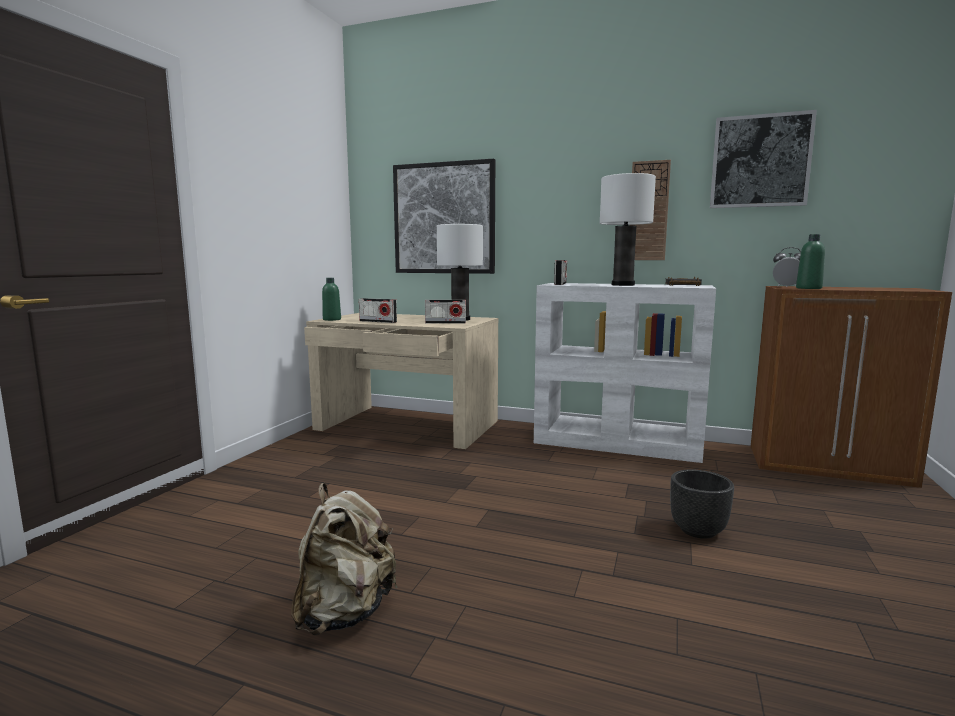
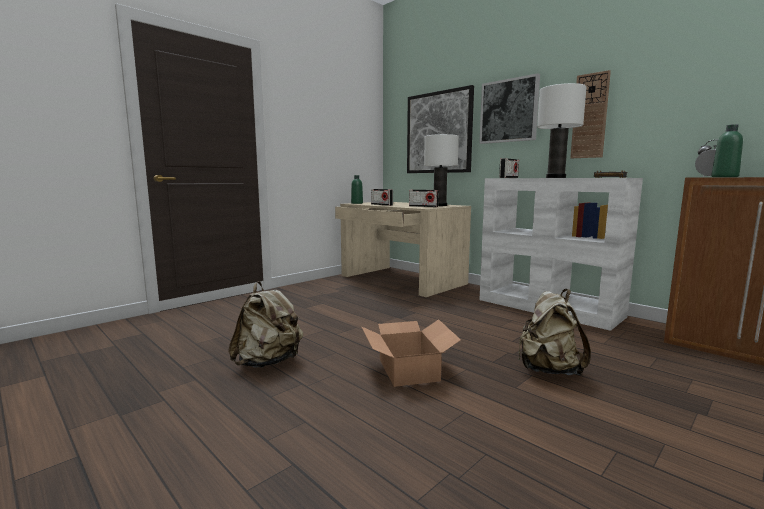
camera: 25 degrees right, 0 degrees up
black planter [670,470,734,539] -> beige backpack [518,289,591,375]
picture [710,110,817,208] -> picture moved to [479,73,540,144]
none -> cardboard box [361,319,461,387]

